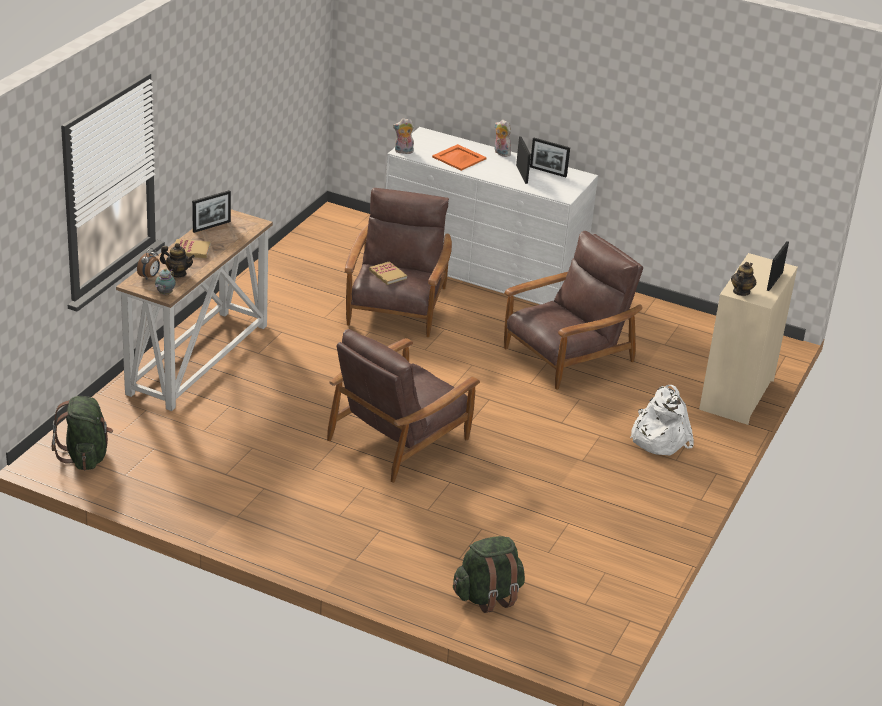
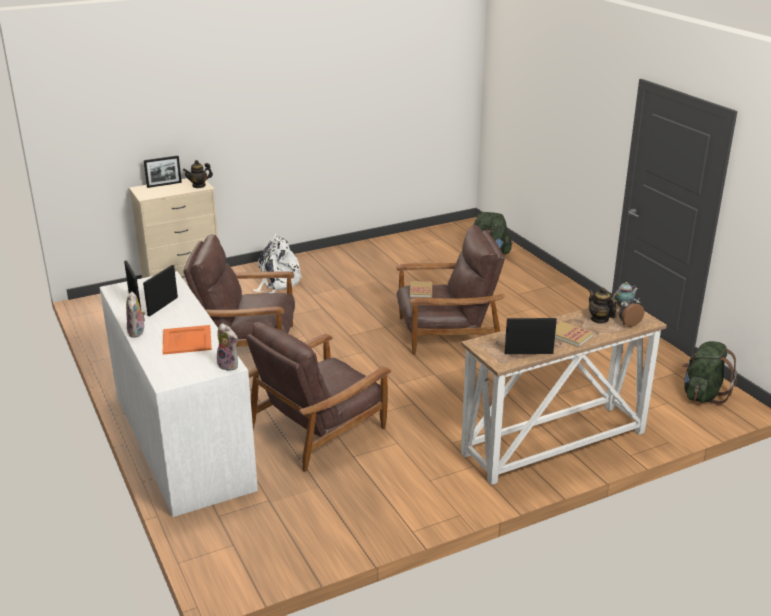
camera: 140 degrees left, 5 degrees down
book [369,261,407,285] -> book moved to [410,281,432,298]

